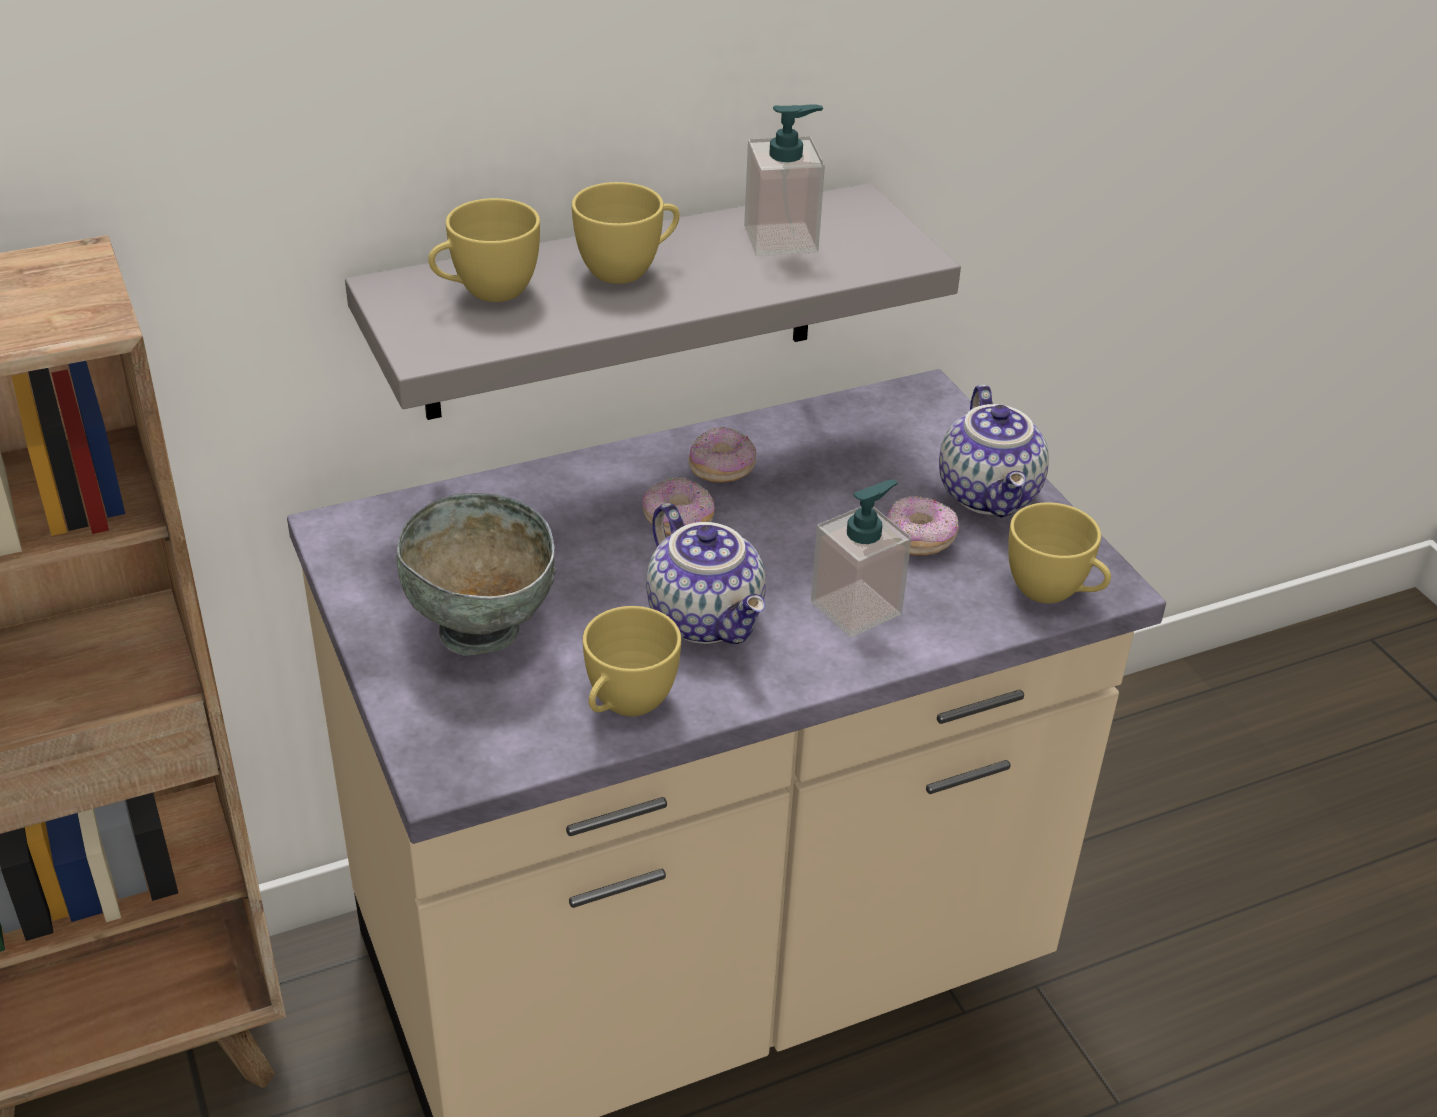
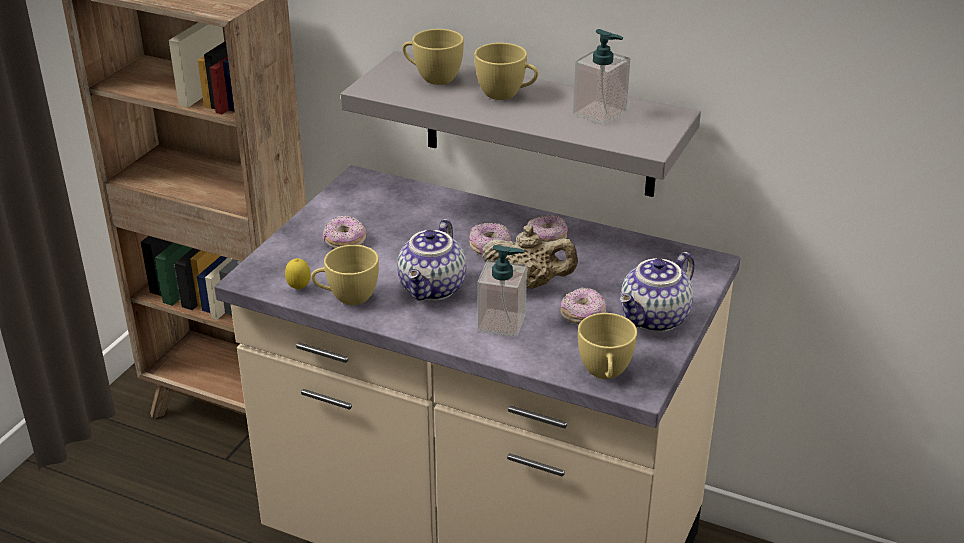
camera: 50 degrees right, 5 degrees down
grey bowl [396,493,556,656] -> donut [323,216,366,248]
none -> lemon [285,258,311,290]
none -> beige teapot [482,225,578,289]

